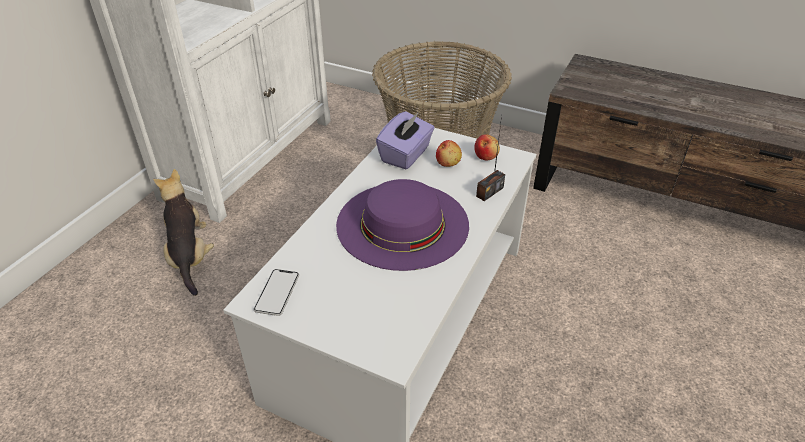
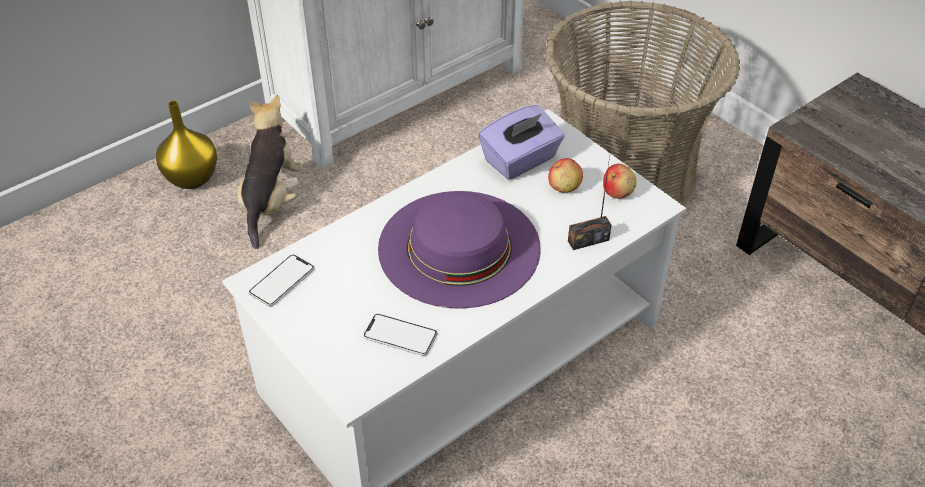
camera: 25 degrees right, 5 degrees up
none -> yellow vase [156,101,217,189]
none -> phone [363,314,437,356]

